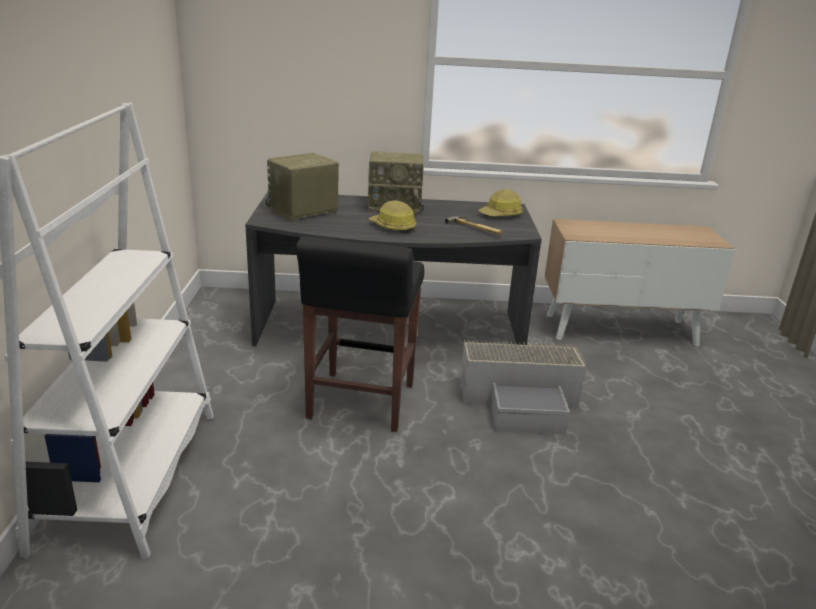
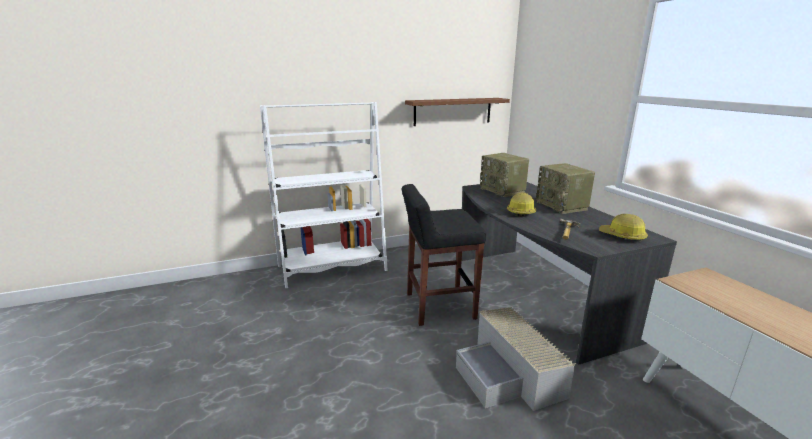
camera: 70 degrees right, 5 degrees down
radio [265,153,339,222] -> radio turned 150 degrees counterclockwise [480,153,529,197]
none -> brown shelf [405,98,510,126]

